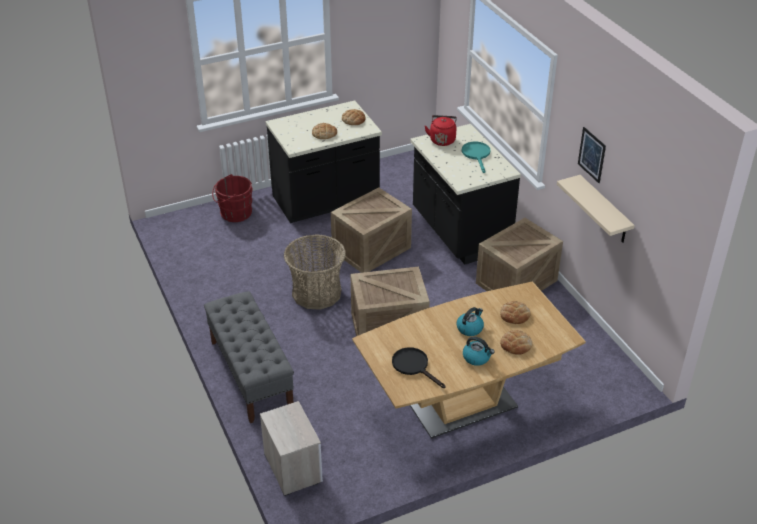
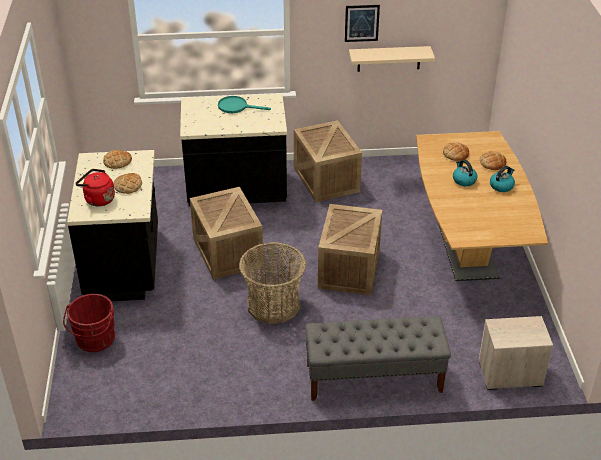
camera: 70 degrees left, 0 degrees up
black frying pan [392,347,446,388] -> none
red kettle [425,115,457,146] -> red kettle moved to [75,169,115,206]

